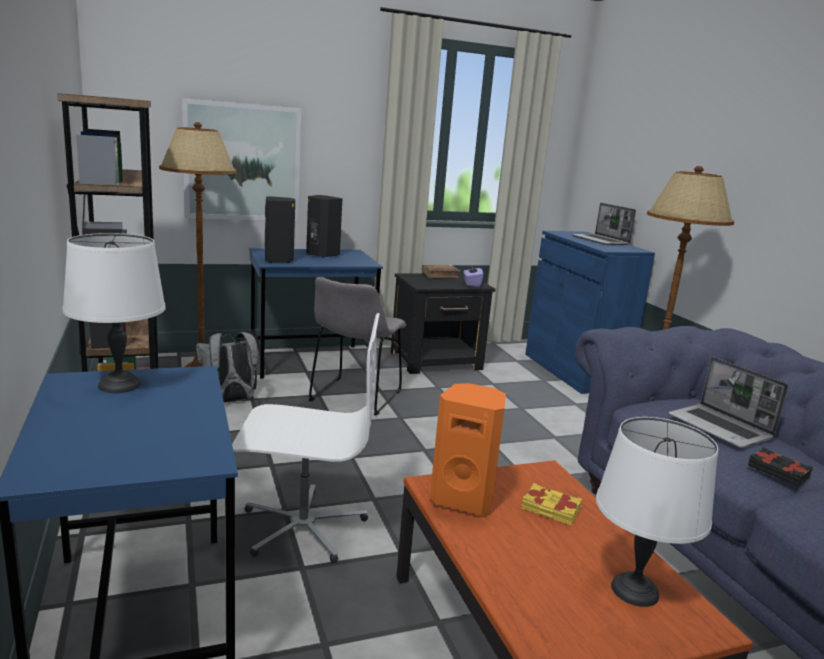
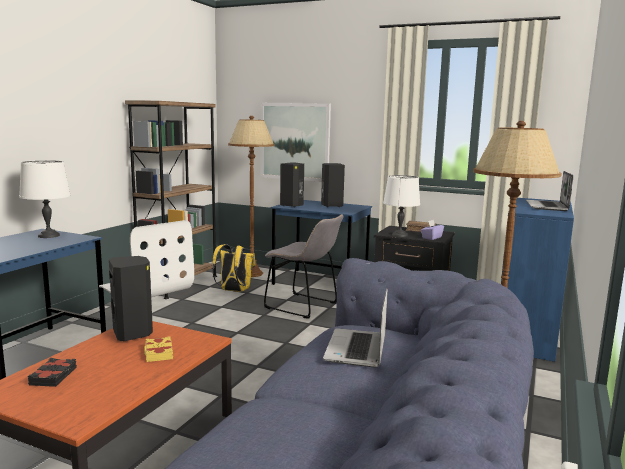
camera: 45 degrees right, 5 degrees down
grey backpack [197,332,258,403] -> yellow backpack [212,244,255,292]
grey chair [309,277,406,416] -> grey chair turned 120 degrees counterclockwise [264,214,344,319]
orange speaker [430,383,506,515] -> black speaker [109,256,153,341]
white table lamp [596,417,718,607] -> white table lamp moved to [383,175,420,237]
black book [748,447,813,486] -> black book moved to [28,358,77,387]

